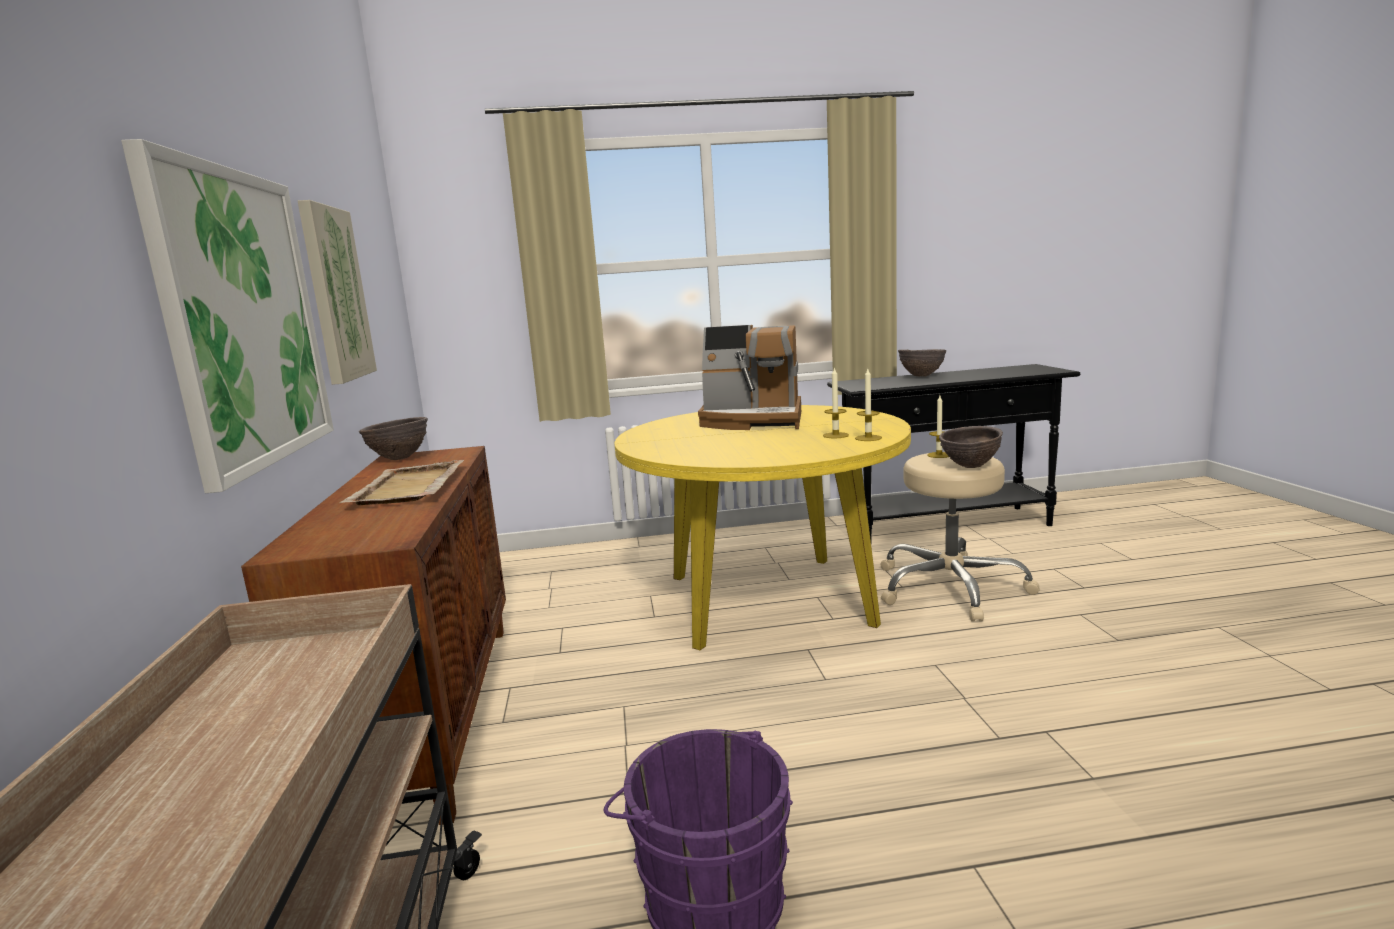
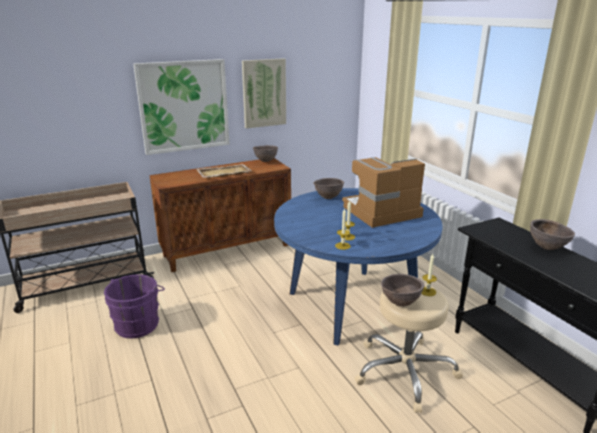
camera: 70 degrees right, 10 degrees up
yellow dining table [615,405,911,650] -> blue dining table [274,188,443,346]
coffee machine [698,325,801,430] -> coffee machine turned 75 degrees clockwise [342,157,425,228]
none -> brown bowl [313,178,344,199]

